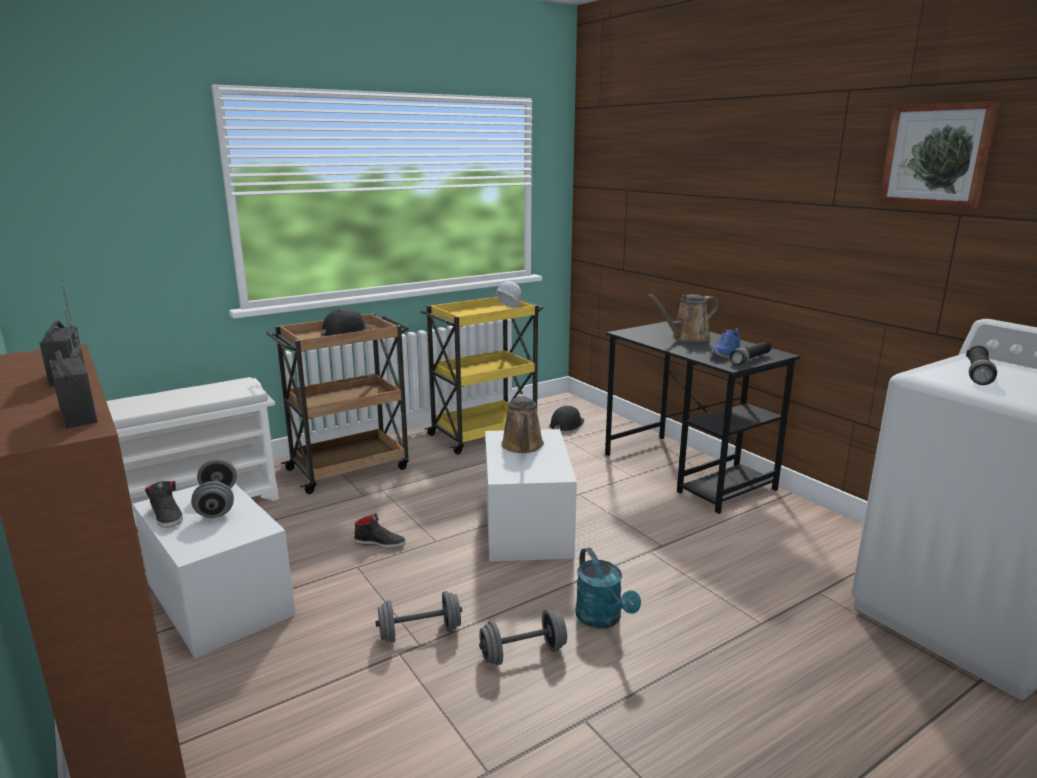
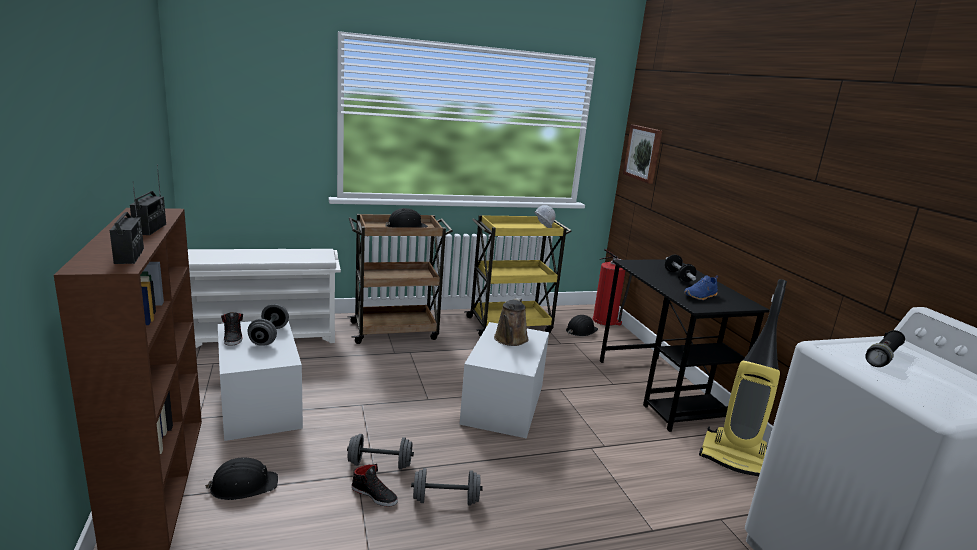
camera: 15 degrees right, 0 degrees up
black shoe [354,513,406,548] -> black shoe moved to [351,464,398,507]
turquoise watering can [575,548,641,629] -> none
brown watering can [648,294,718,342] -> dumbbell [665,255,696,282]
black flashlight [729,340,772,365] -> none
picture [879,101,1000,208] -> picture moved to [623,125,662,184]
none -> black hard hat [205,457,278,500]
none -> fire extinguisher [593,249,632,326]
none -> vacuum cleaner [699,279,787,476]

